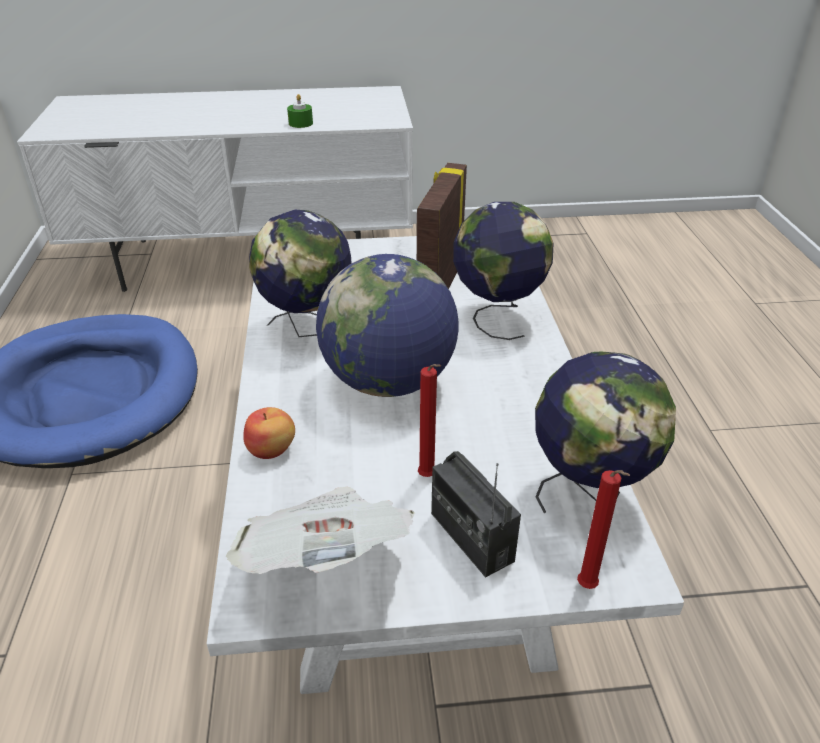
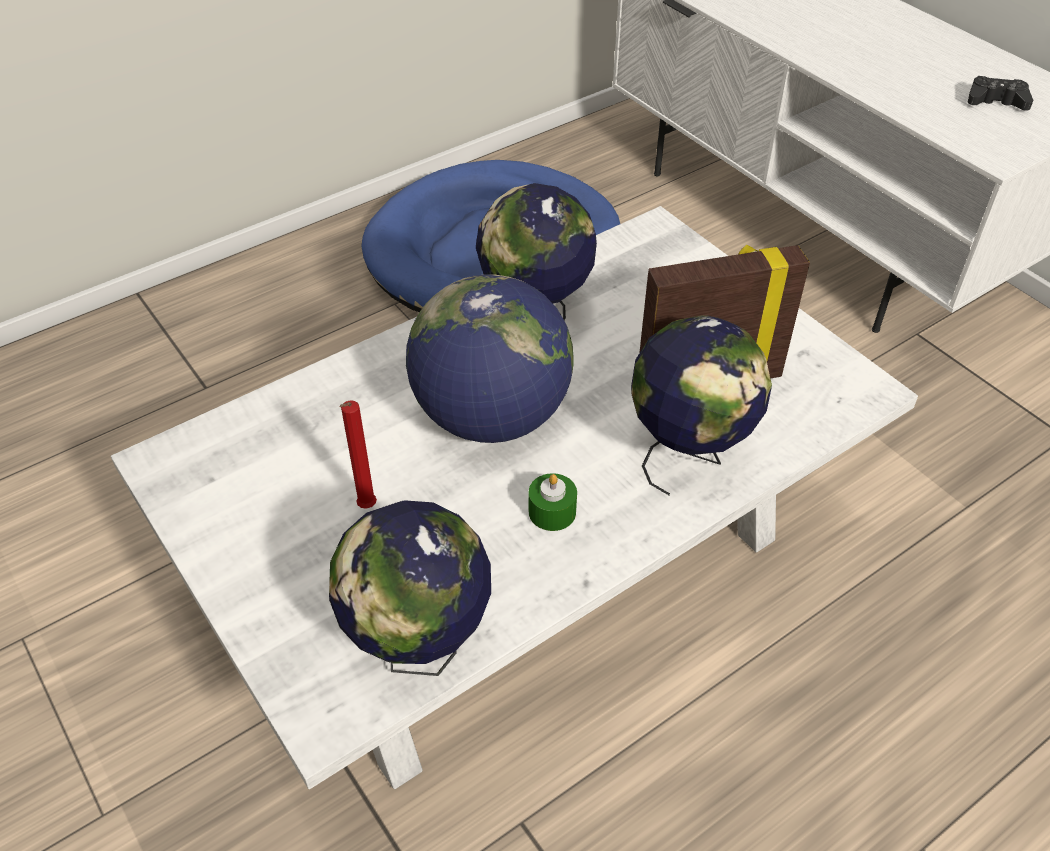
camera: 60 degrees right, 10 degrees up
newspaper [226,487,415,574] -> none
apple [243,407,295,459] -> none
green candle [287,94,313,128] -> green candle moved to [529,473,577,531]
radio [431,451,521,577] -> none
red candle [577,470,630,589] -> none
none -> black game controller [968,76,1033,111]

